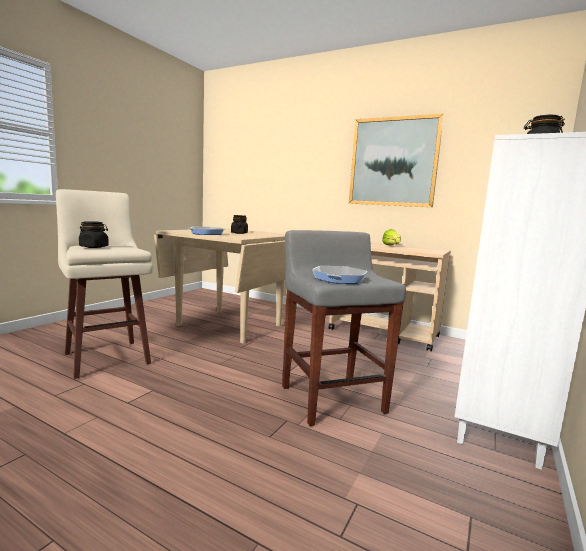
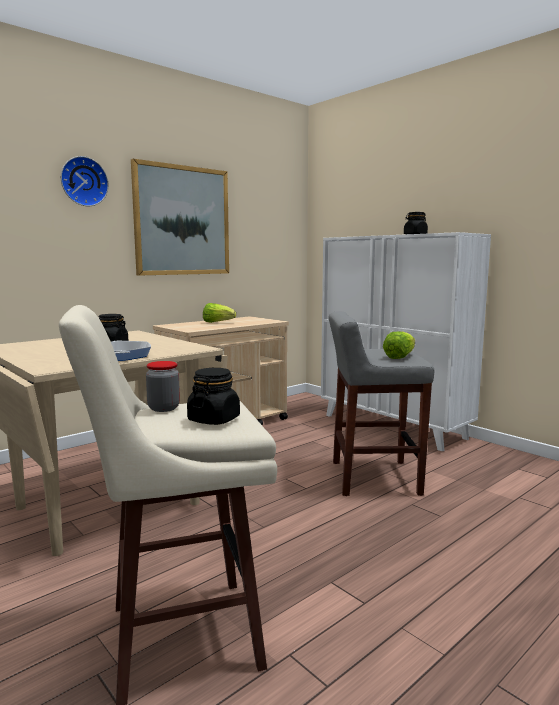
camera: 70 degrees left, 0 degrees up
frying pan [312,266,367,284] -> lettuce [383,331,415,359]
none -> wall clock [61,156,109,206]
none -> jar [146,361,180,412]

